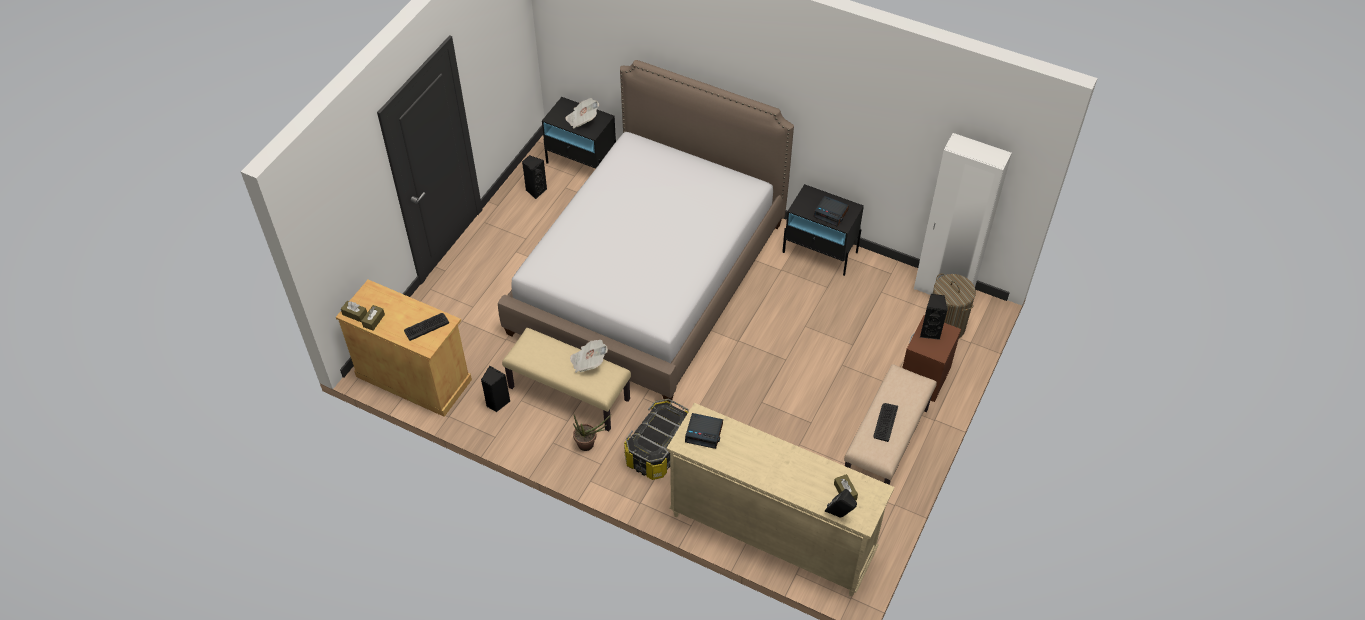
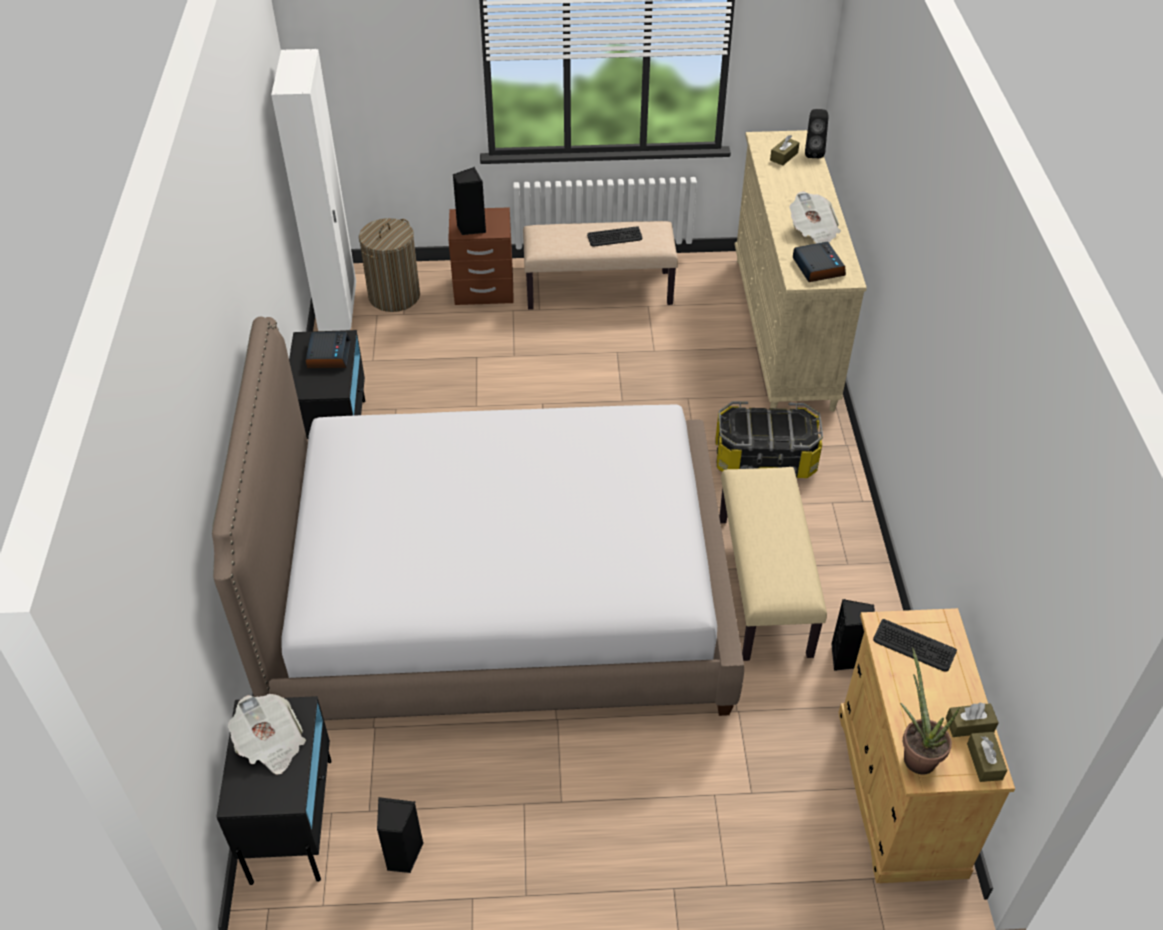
camera: 120 degrees left, 5 degrees down
newspaper [570,340,608,373] -> newspaper moved to [789,191,841,243]
potted plant [573,415,611,451] -> potted plant moved to [900,647,960,775]

